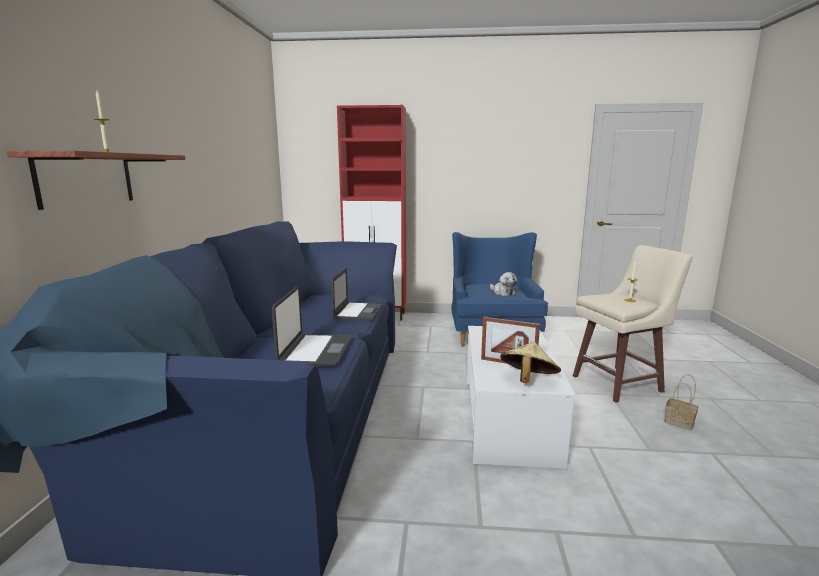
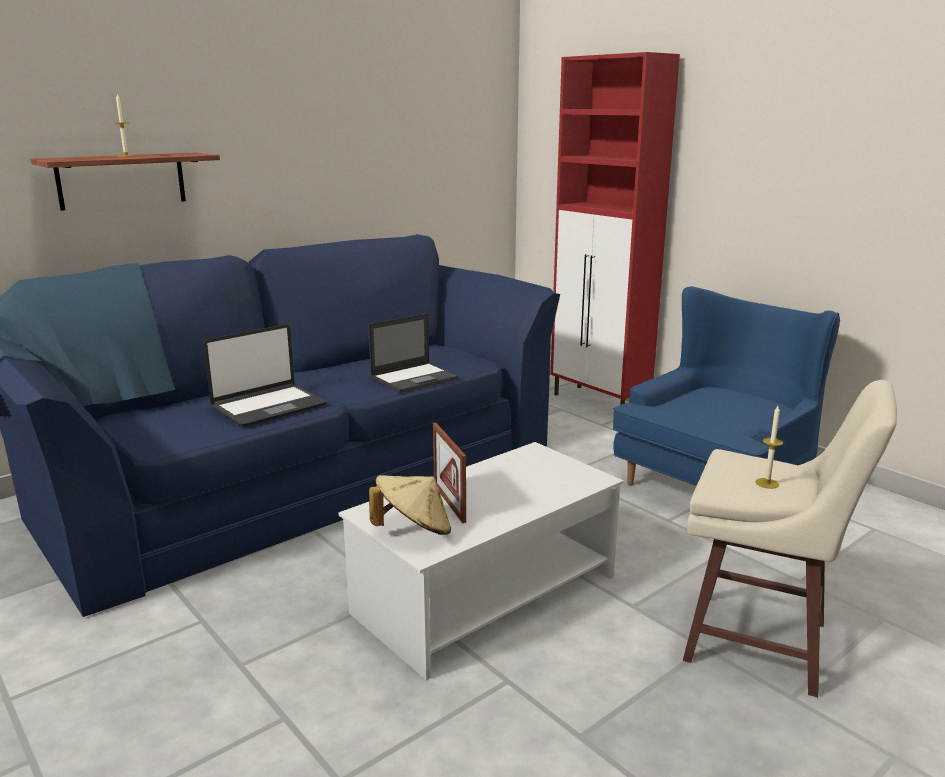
camera: 45 degrees right, 5 degrees up
plush toy [490,272,517,296] -> none
basket [664,374,698,430] -> none

